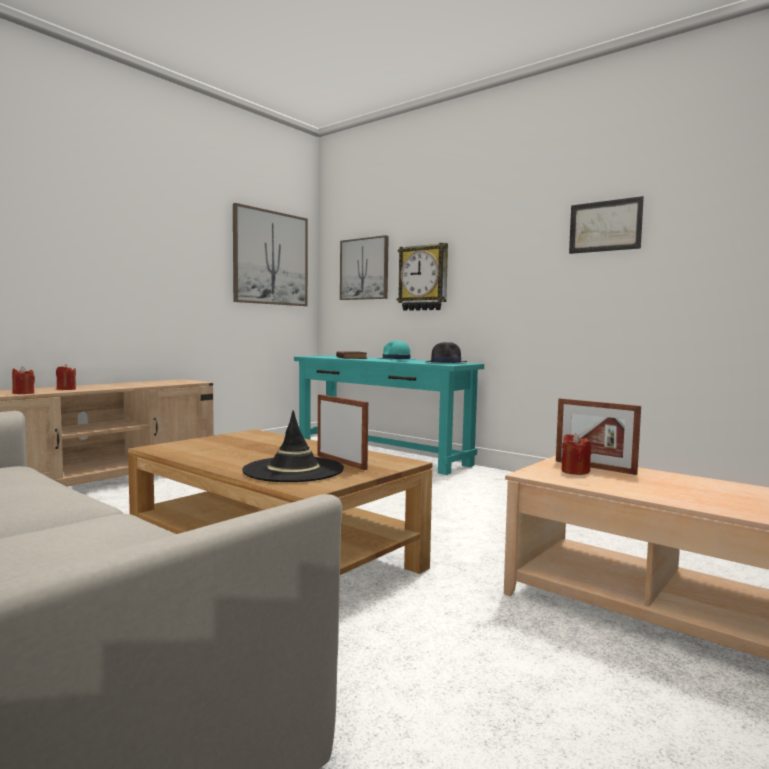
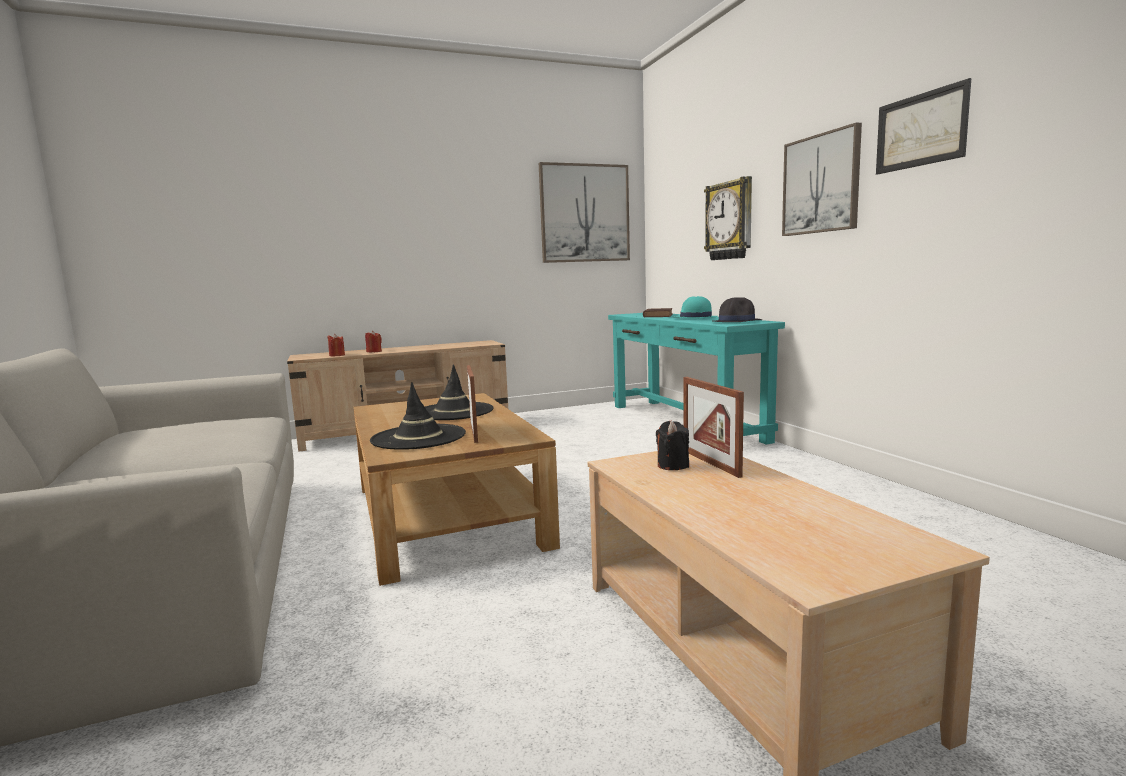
camera: 30 degrees right, 5 degrees up
picture [340,235,389,300] -> picture moved to [782,122,862,236]
red candle [562,433,591,475] -> black candle [656,421,689,470]
none -> black hat [425,364,493,420]

